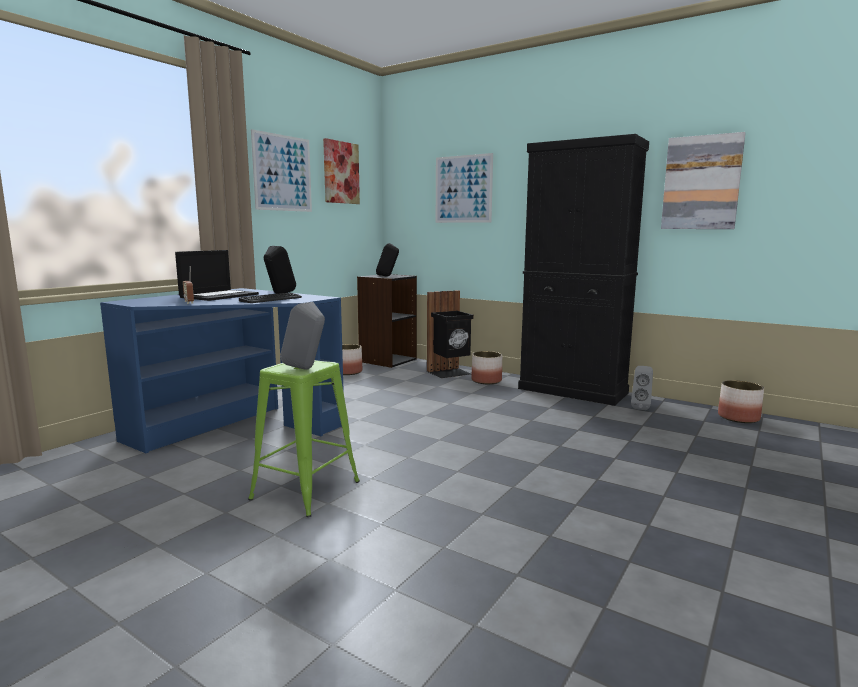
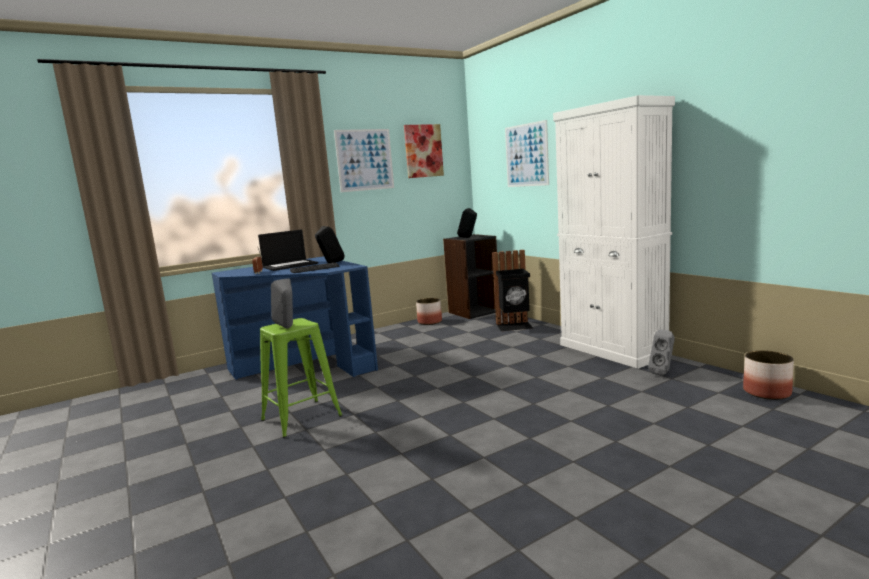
camera: 25 degrees right, 0 degrees up
planter [471,351,502,384] -> none
black cabinet [518,134,649,406] -> white cabinet [553,95,675,369]
picture [661,132,745,229] -> none

